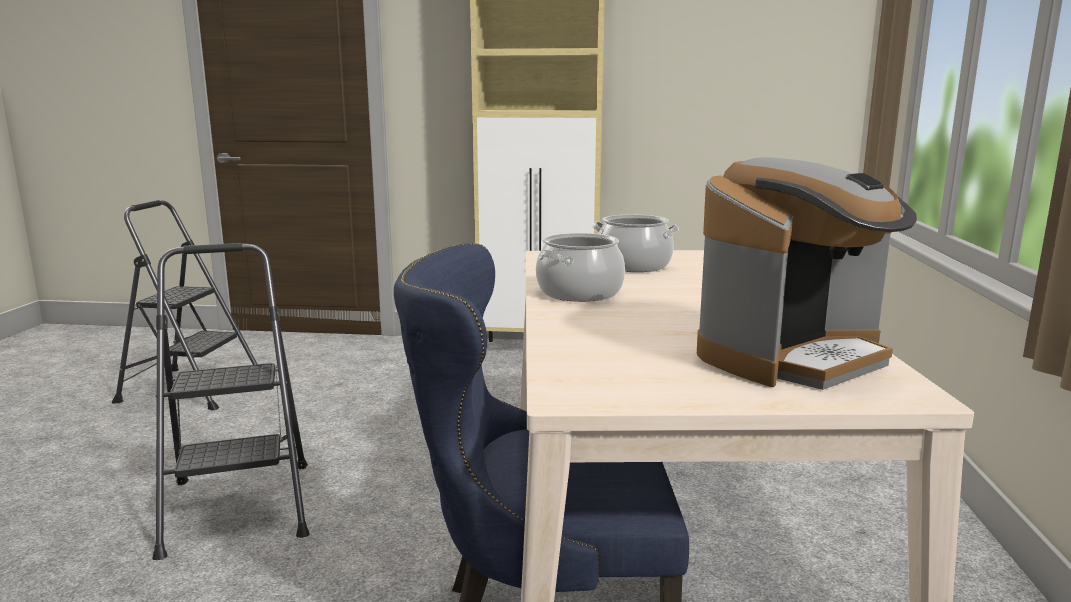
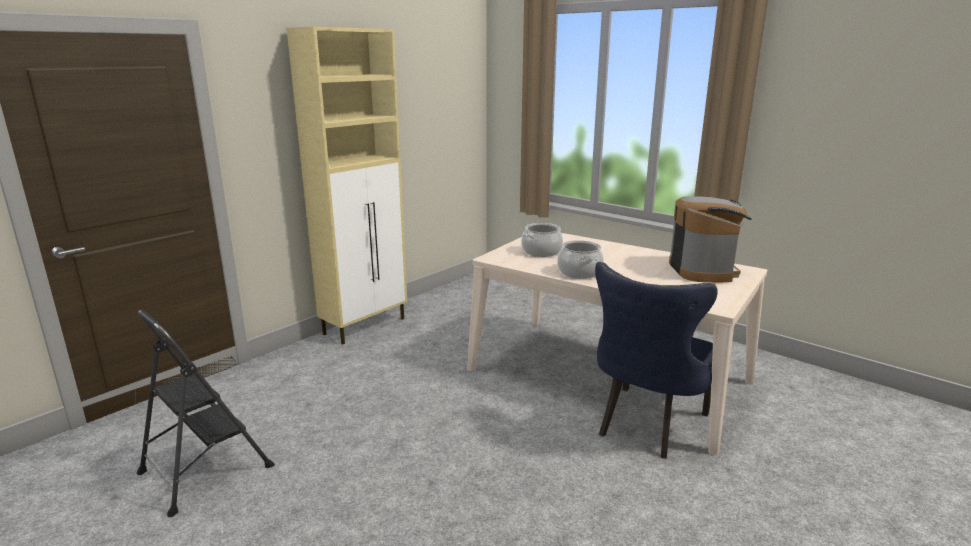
camera: 55 degrees left, 5 degrees up
black step ladder [152,243,310,560] -> none

